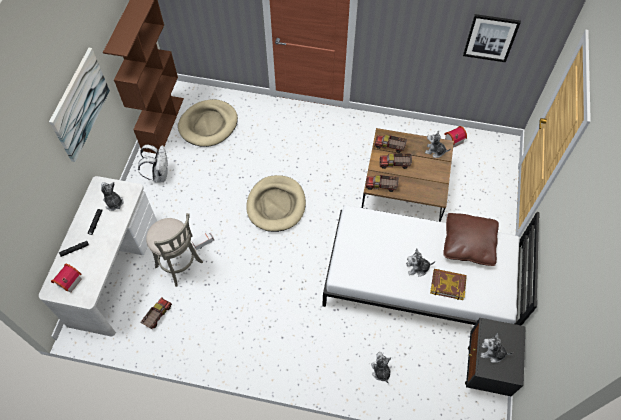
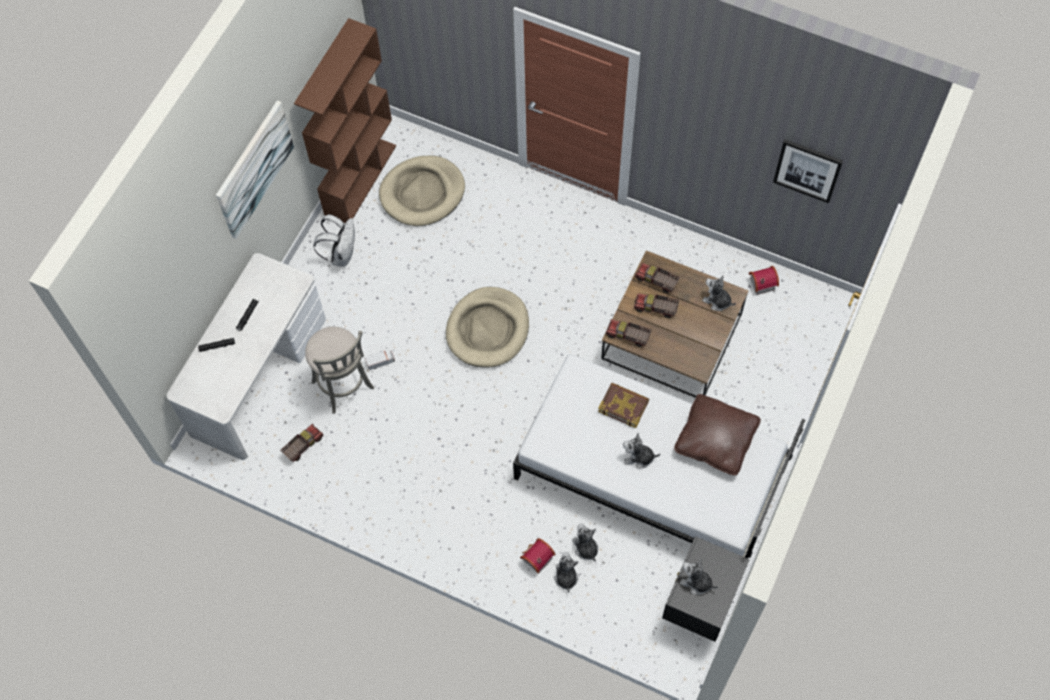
camera: 15 degrees right, 5 degrees up
toy house [51,264,82,293] -> toy house moved to [520,538,556,574]
plush toy [101,182,124,211] -> plush toy moved to [572,524,598,561]
book [430,269,467,300] -> book moved to [598,383,649,428]

